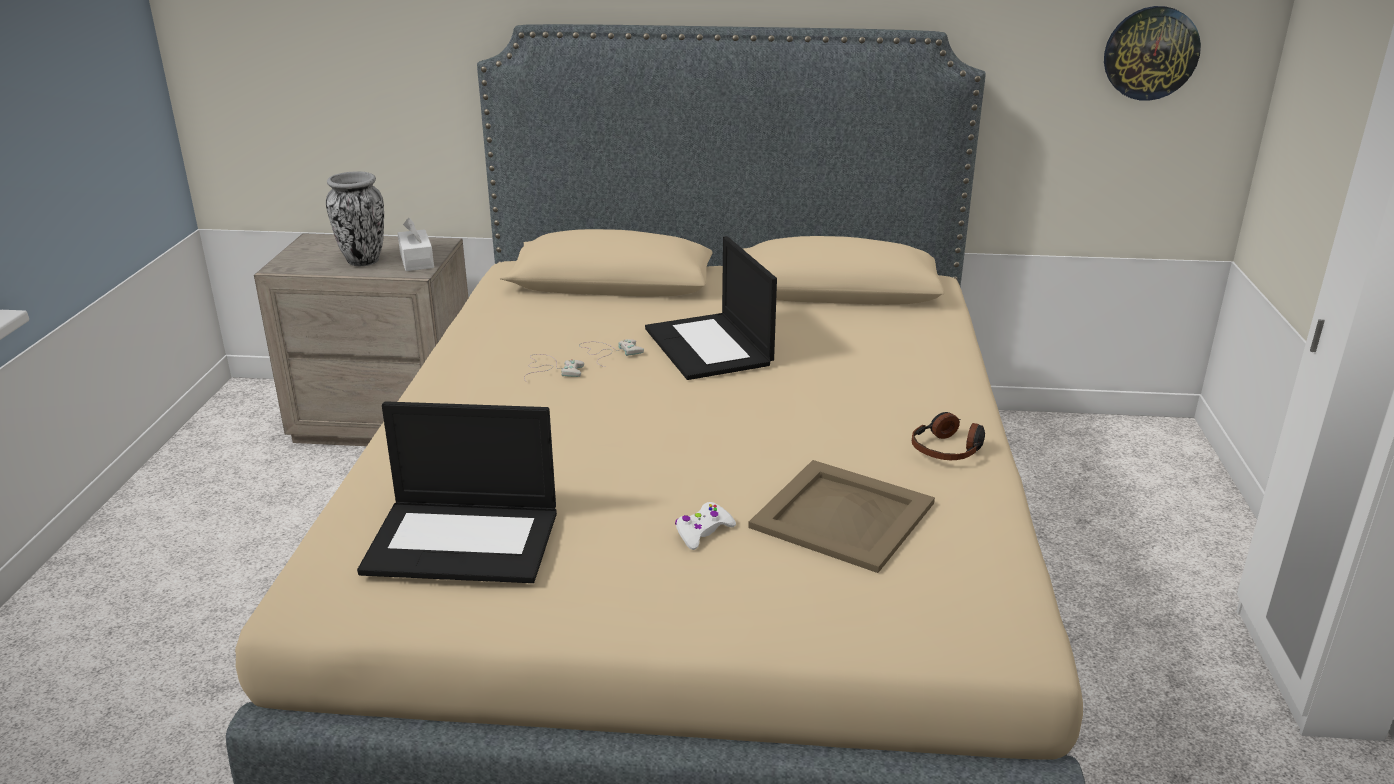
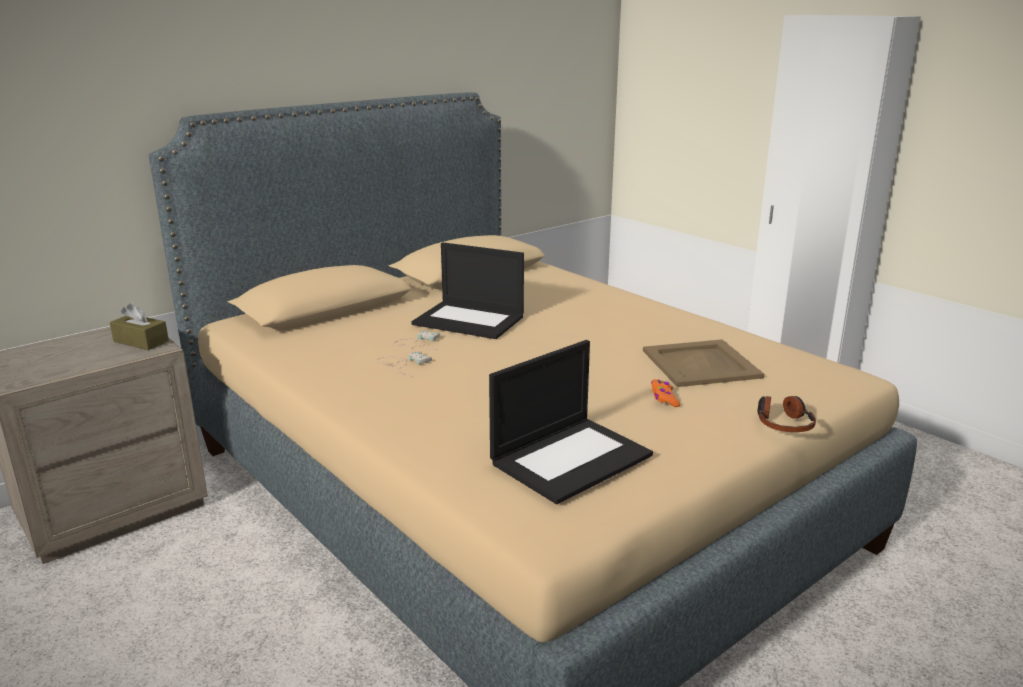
camera: 45 degrees left, 5 degrees down
vase [326,171,384,266] -> none
white tissue box [397,218,434,271] -> brown tissue box [110,303,169,350]
white game controller [675,502,736,550] -> orange game controller [651,379,680,407]
headphones [912,412,985,460] -> headphones moved to [757,396,816,432]
wall clock [1104,6,1201,101] -> none

